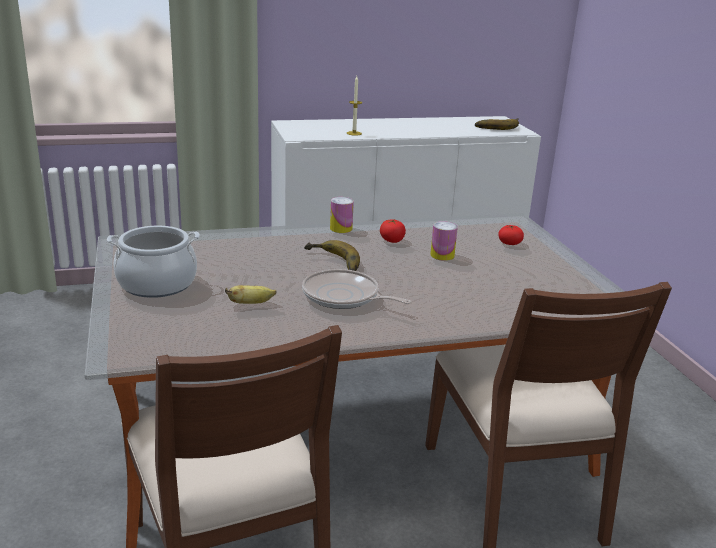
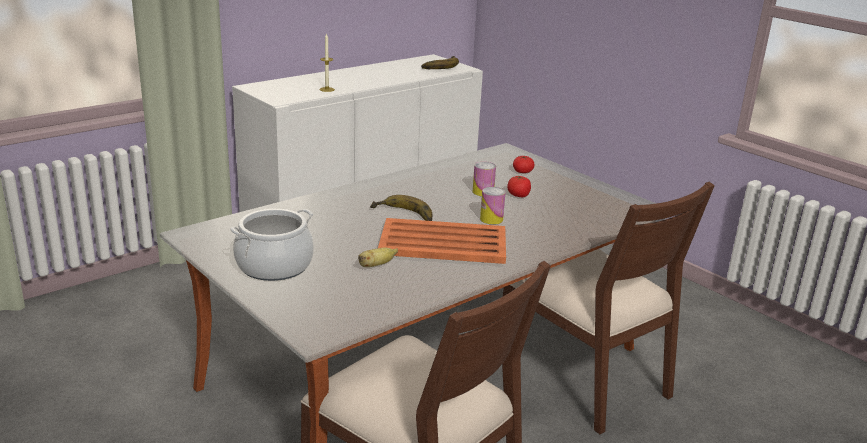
camera: 25 degrees left, 0 degrees up
frying pan [302,269,411,309] -> orange tray [378,218,506,264]
can [330,197,354,233] -> can moved to [480,187,506,224]
tomato [380,220,406,243] -> tomato moved to [507,176,531,197]

